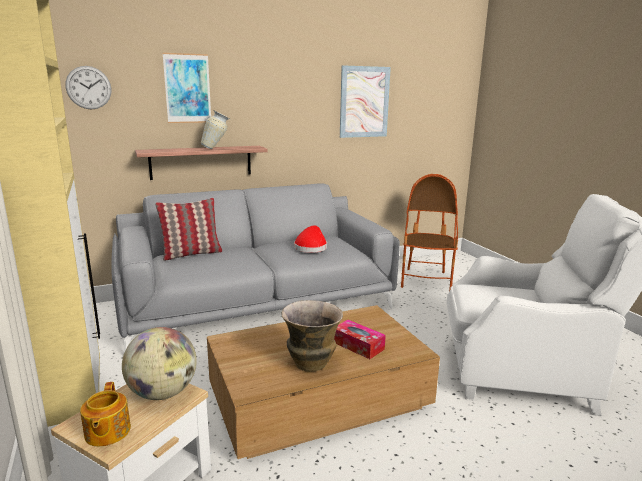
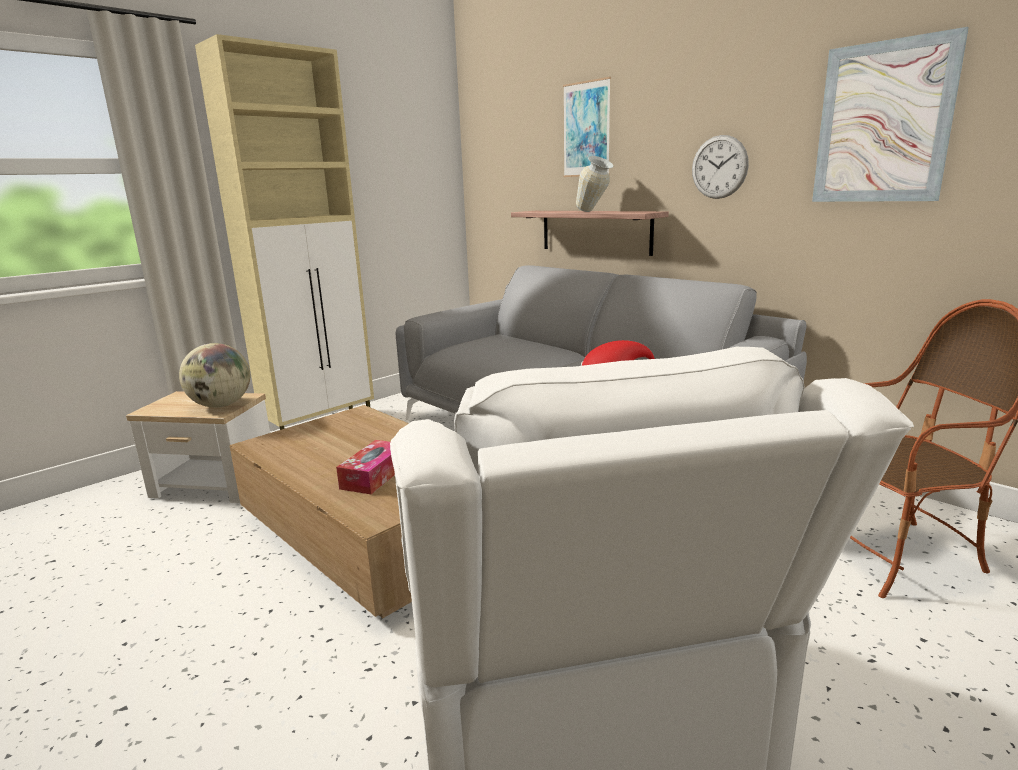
camera: 70 degrees right, 0 degrees up
wall clock [65,66,111,109] -> wall clock moved to [692,135,749,199]
teapot [80,382,131,447] -> none
pillow [155,198,222,261] -> none
vase [281,300,343,372] -> none

